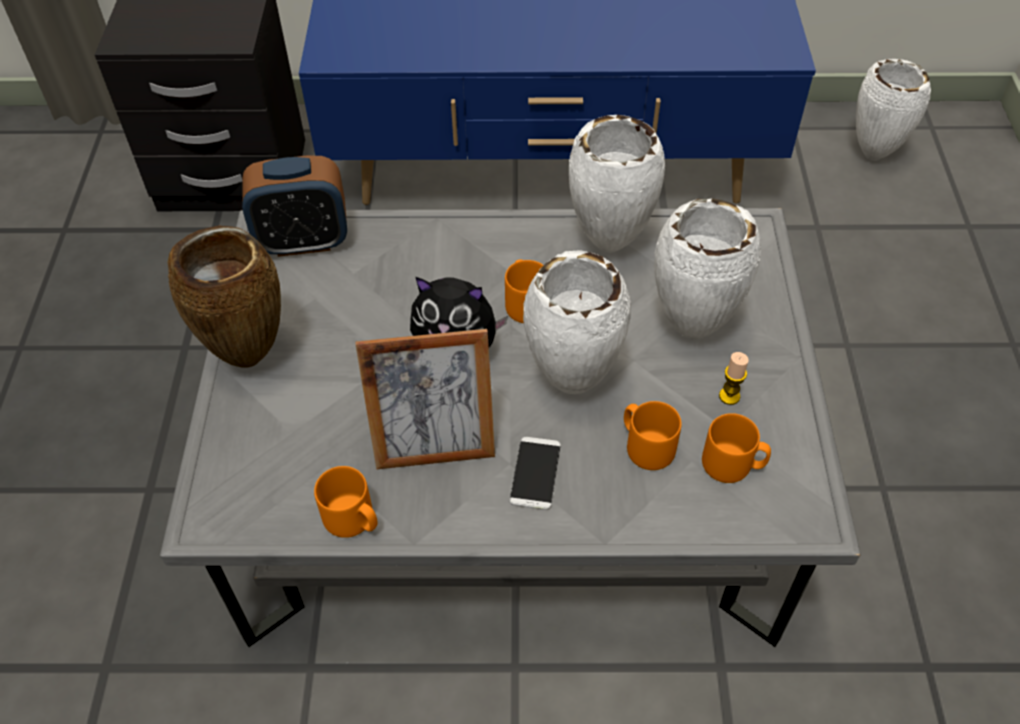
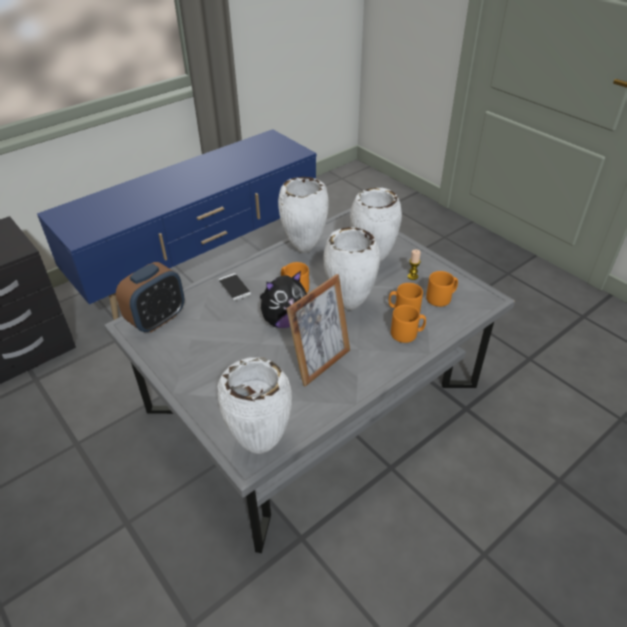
camera: 40 degrees left, 10 degrees down
brown vase [167,226,281,368] -> none
orange mug [314,466,378,538] -> orange mug moved to [391,305,426,343]
phone [510,437,561,510] -> phone moved to [218,273,251,301]
white vase [856,59,931,161] -> white vase moved to [218,357,292,454]

